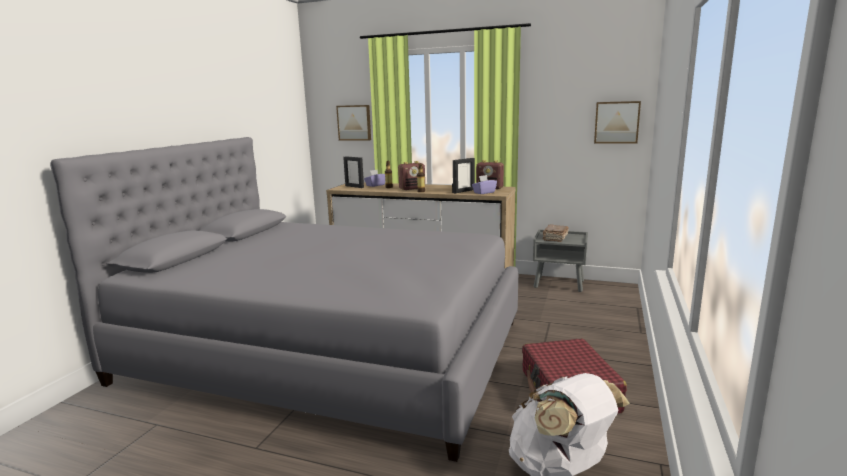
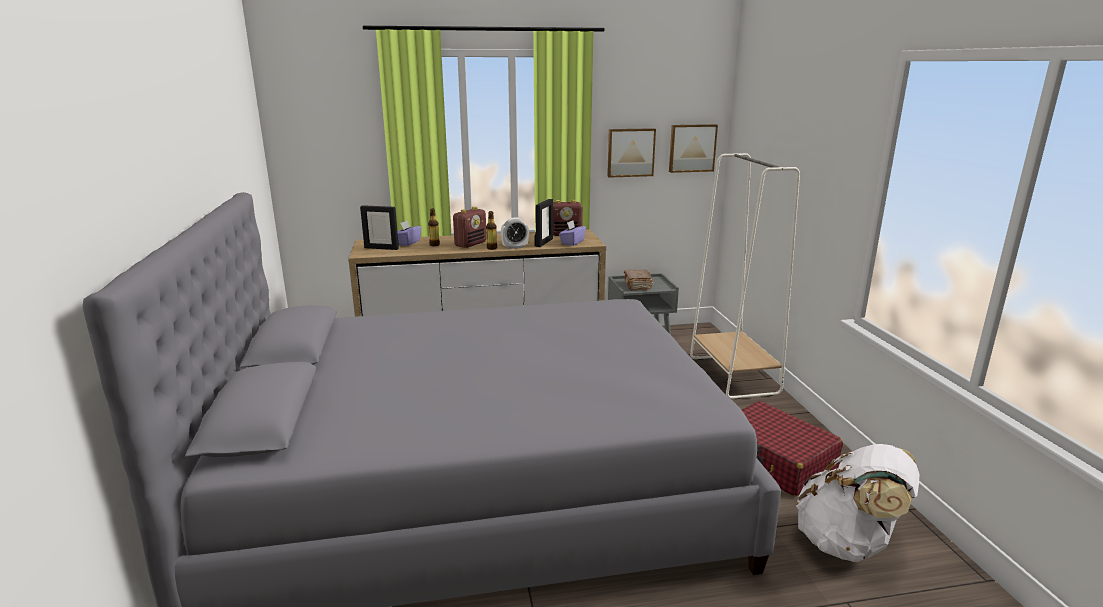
camera: 30 degrees left, 5 degrees up
picture [336,105,371,141] -> picture moved to [607,128,656,178]
none -> alarm clock [501,217,529,249]
none -> clothes rack [690,153,800,399]

